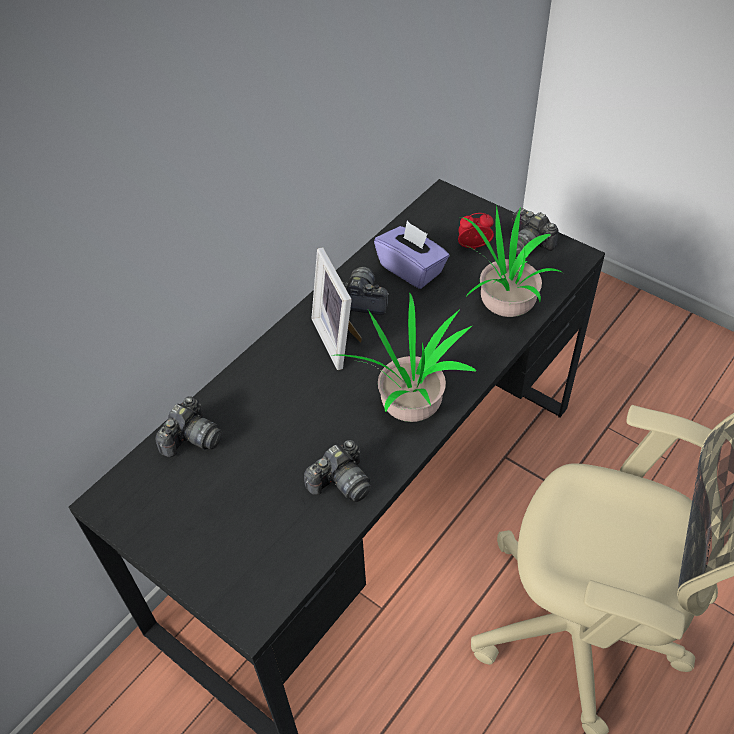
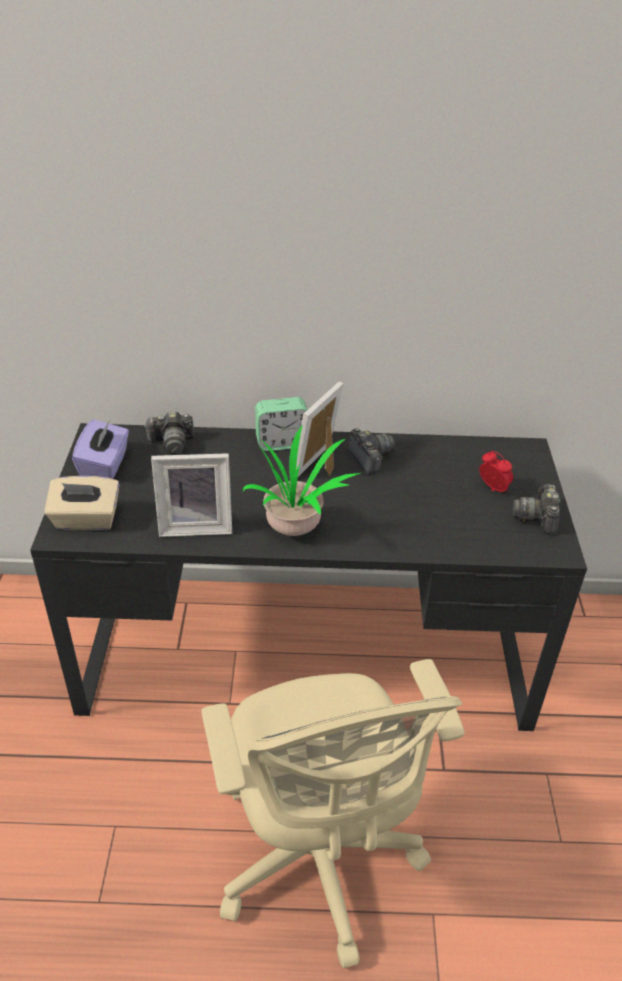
camera: 50 degrees right, 10 degrees down
camera [304,440,371,502] -> picture frame [151,453,232,537]
purple tissue box [374,221,449,289] -> purple tissue box moved to [72,419,129,479]
potted plant [461,204,563,317] -> none
none -> beige tissue box [44,476,120,530]
none -> alarm clock [255,397,308,451]

